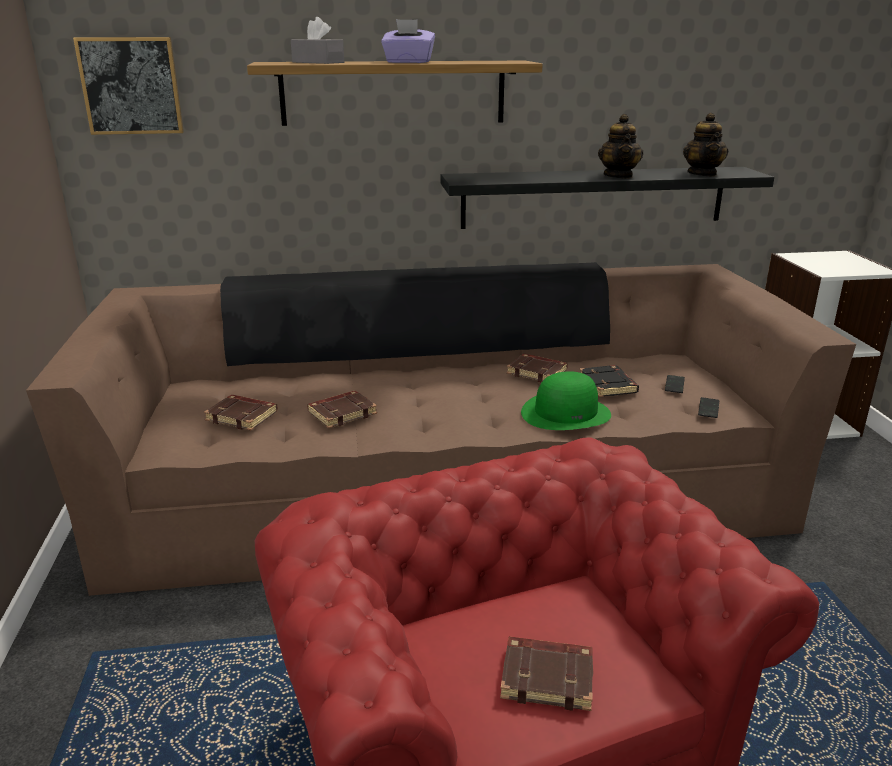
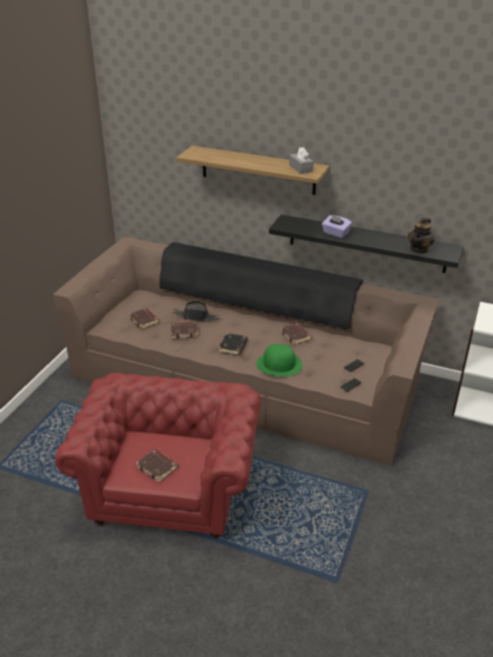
camera: 30 degrees right, 10 degrees up
picture [73,37,184,135] -> none
grey tissue box [291,17,344,64] -> grey tissue box moved to [289,147,313,174]
purple tissue box [381,19,435,63] -> purple tissue box moved to [322,215,352,238]
black book [580,365,639,397] -> black book moved to [219,333,248,355]
teapot [598,114,643,179] -> none
none -> black hat [172,301,220,321]

